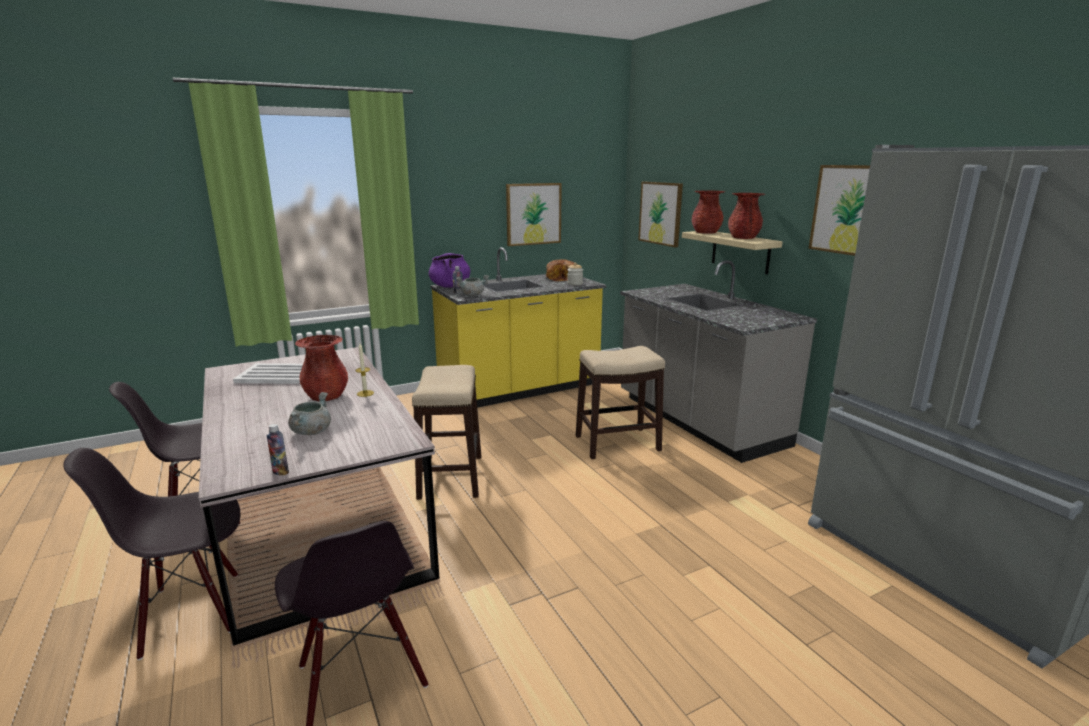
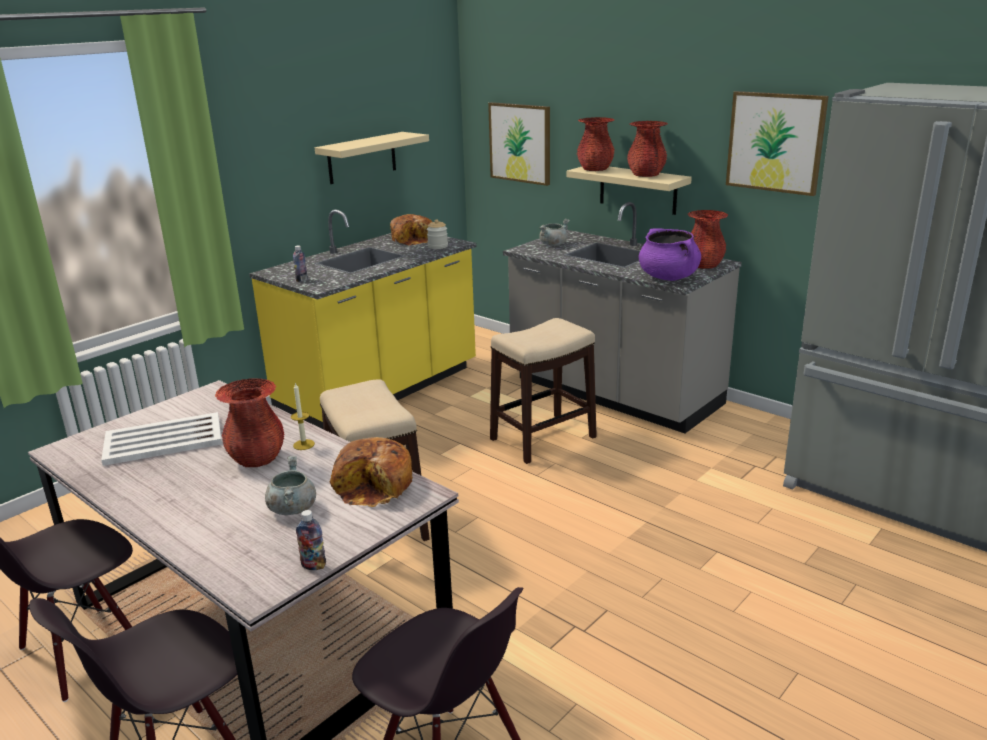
camera: 20 degrees left, 5 degrees up
purple cooking pot [428,253,470,288] -> purple cooking pot moved to [639,228,701,281]
grey cooking pot [456,275,489,296] -> grey cooking pot moved to [539,219,570,246]
picture [506,183,562,246] -> beige shelf [315,132,429,184]
none -> bread [330,437,413,507]
none -> red vase [688,210,728,269]

